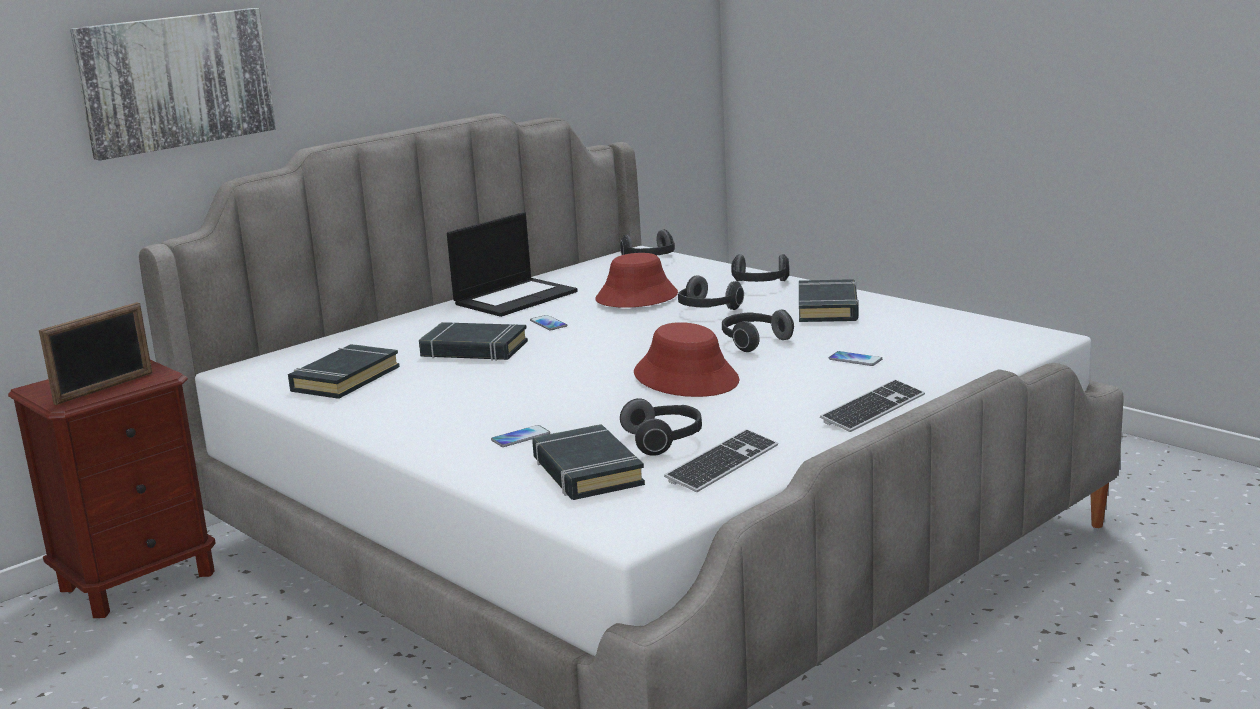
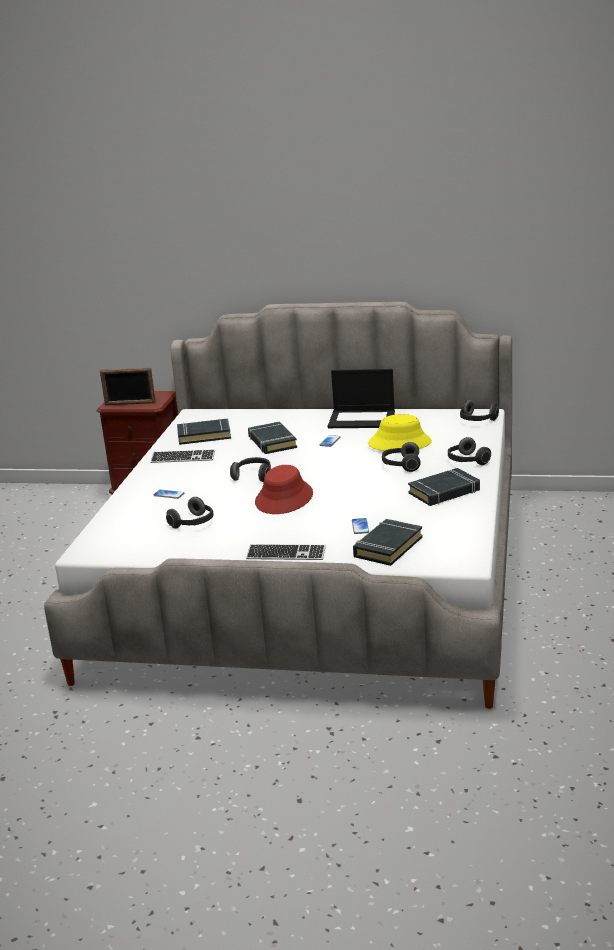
camera: 55 degrees right, 5 degrees up
picture [70,8,276,161] -> none
black book [532,424,645,500] -> black book moved to [353,519,423,566]
red hat [595,253,678,308] -> yellow hat [368,414,432,451]
keyboard [664,429,778,492] -> keyboard moved to [151,449,215,463]
headphones [722,309,794,352] -> headphones moved to [230,457,271,482]

